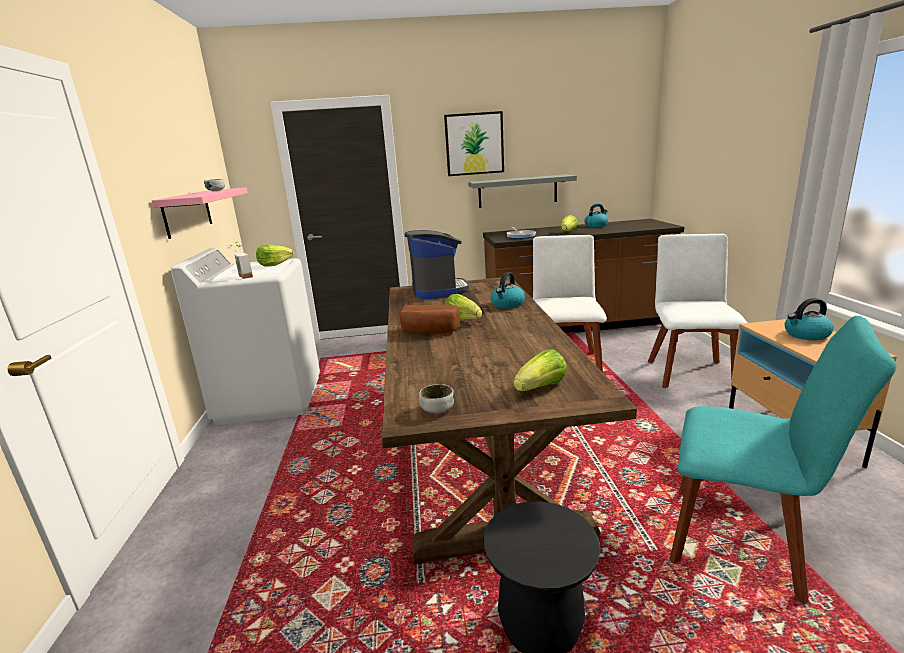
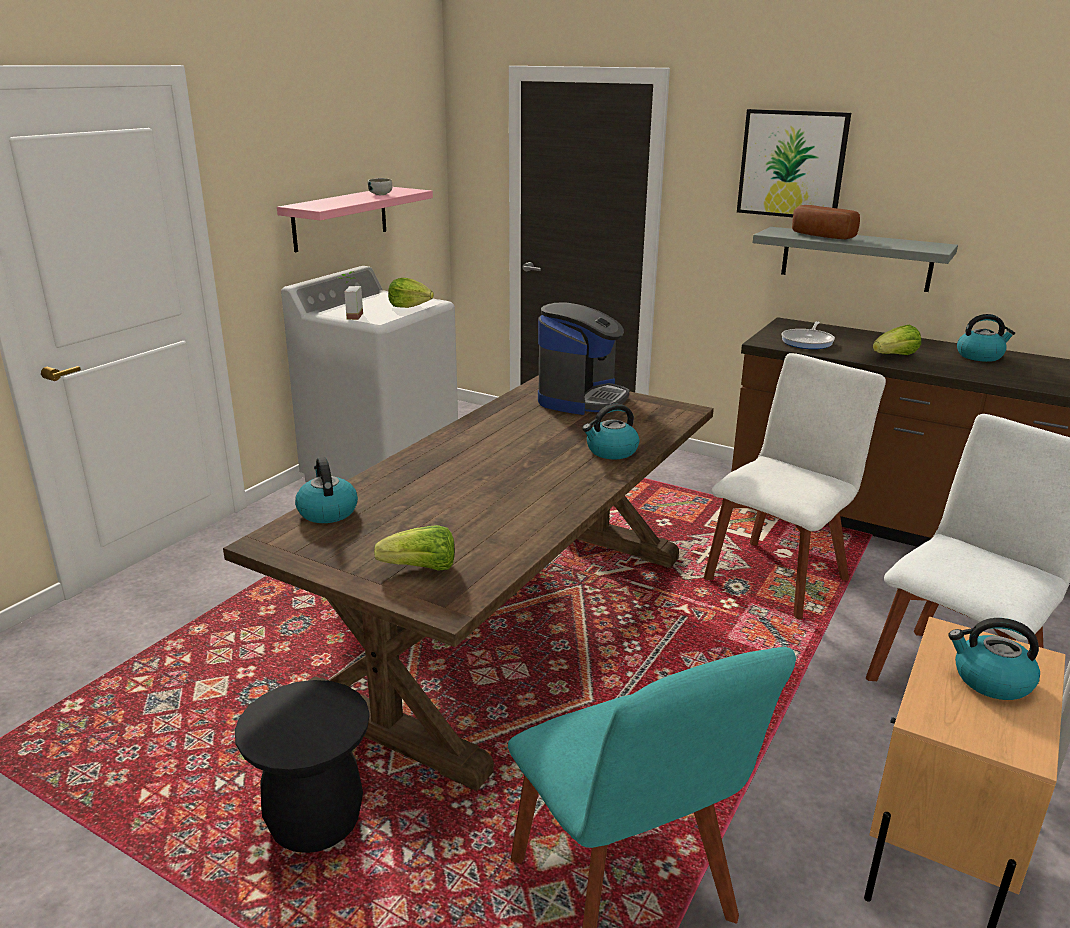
camera: 35 degrees right, 5 degrees up
bread [399,305,460,334] -> bread moved to [792,205,860,239]
bowl [419,384,455,414] -> none
lettuce [444,294,482,320] -> none
none -> kettle [295,457,358,523]

